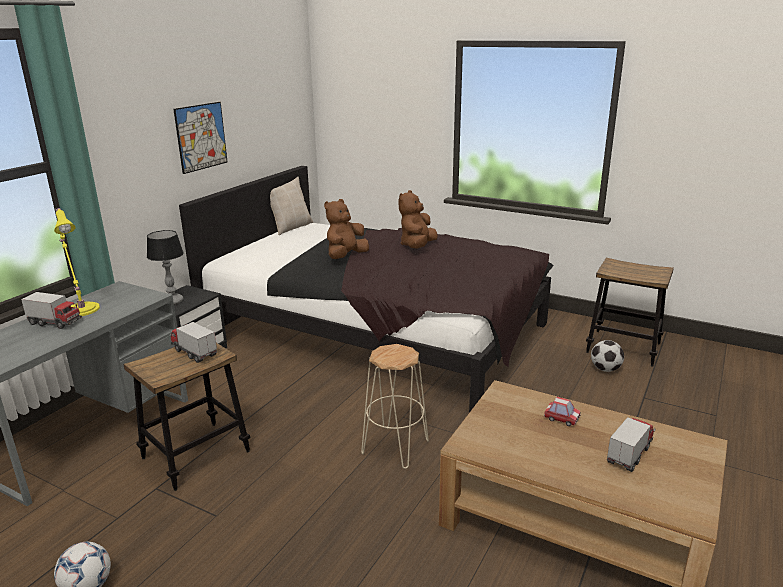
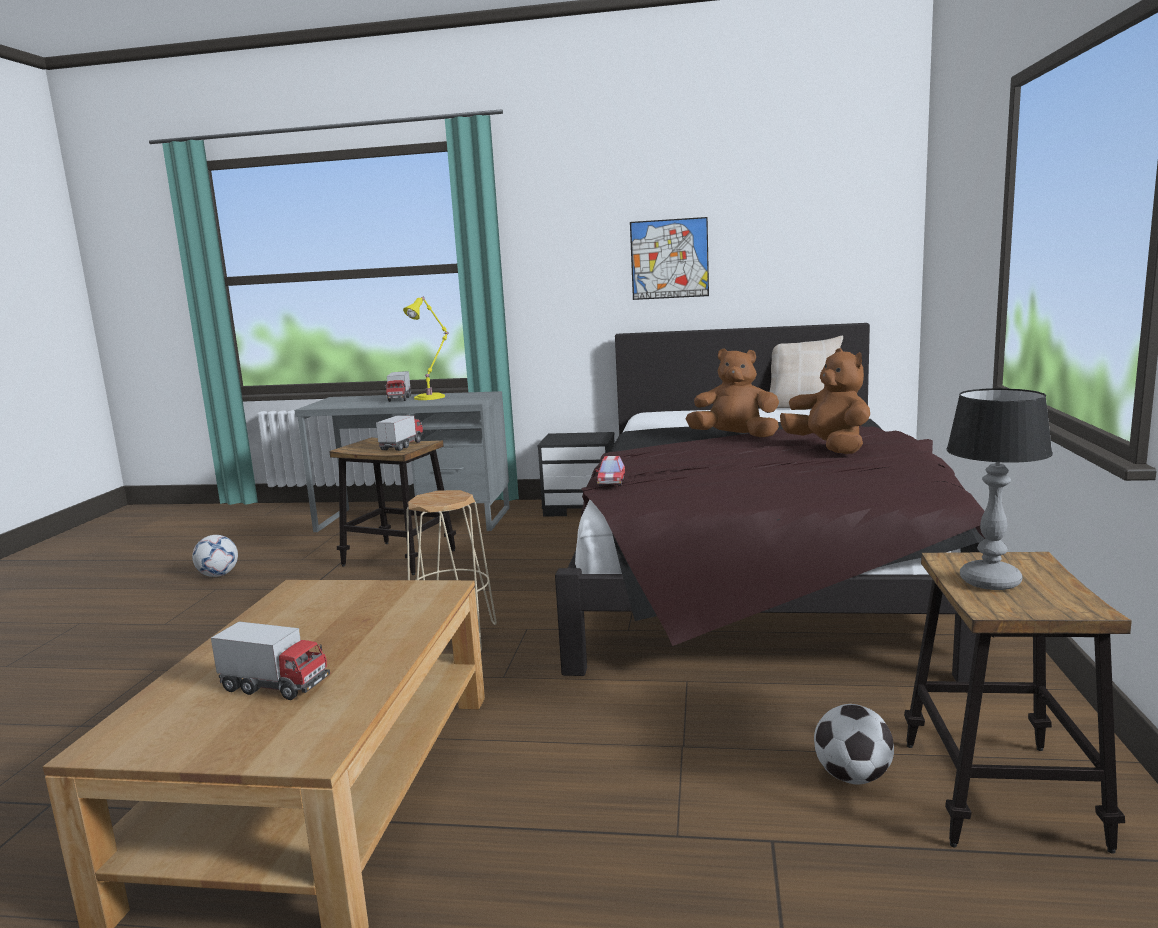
camera: 70 degrees right, 10 degrees down
table lamp [147,230,184,305] -> table lamp moved to [946,388,1053,590]
brown plush toy [398,190,438,249] -> brown plush toy turned 60 degrees clockwise [780,348,870,454]
toy car [544,397,581,426] -> toy car moved to [596,456,625,486]

